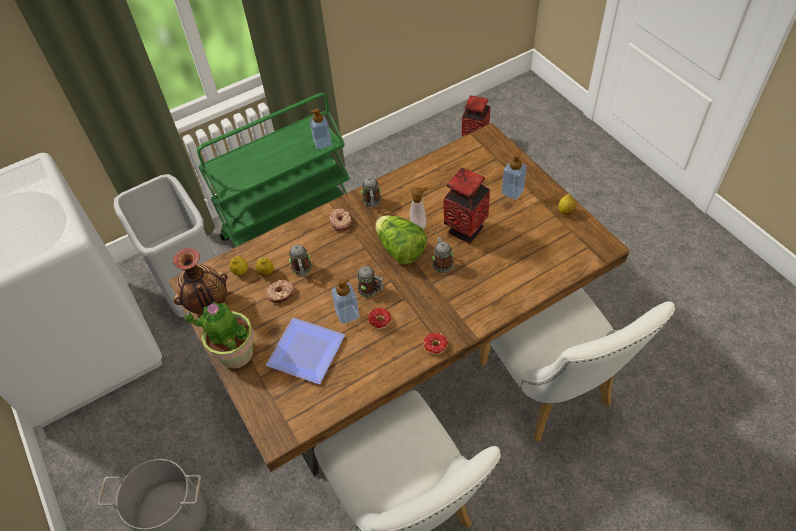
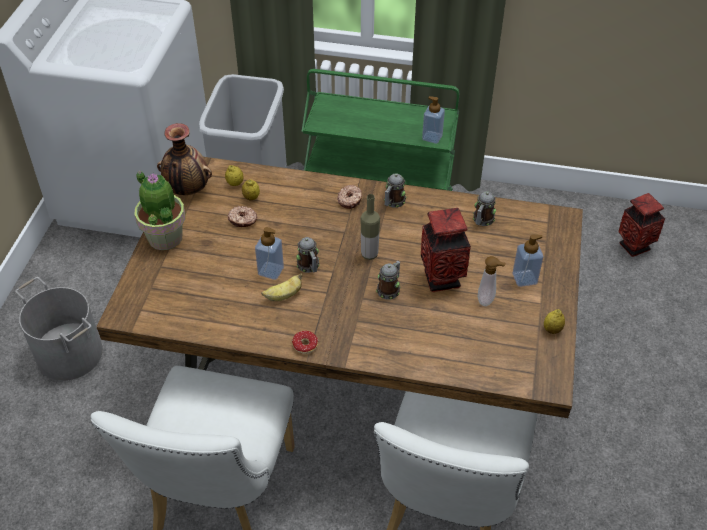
camera: 40 degrees right, 5 degrees down
plate [266,318,345,384] -> none
mug [289,244,312,277] -> mug moved to [473,191,496,226]
donut [368,308,391,329] -> banana [261,274,302,301]
lettuce [375,215,427,264] -> bottle [361,194,380,260]
soap dispenser [410,187,428,229] -> soap dispenser moved to [478,256,506,306]

